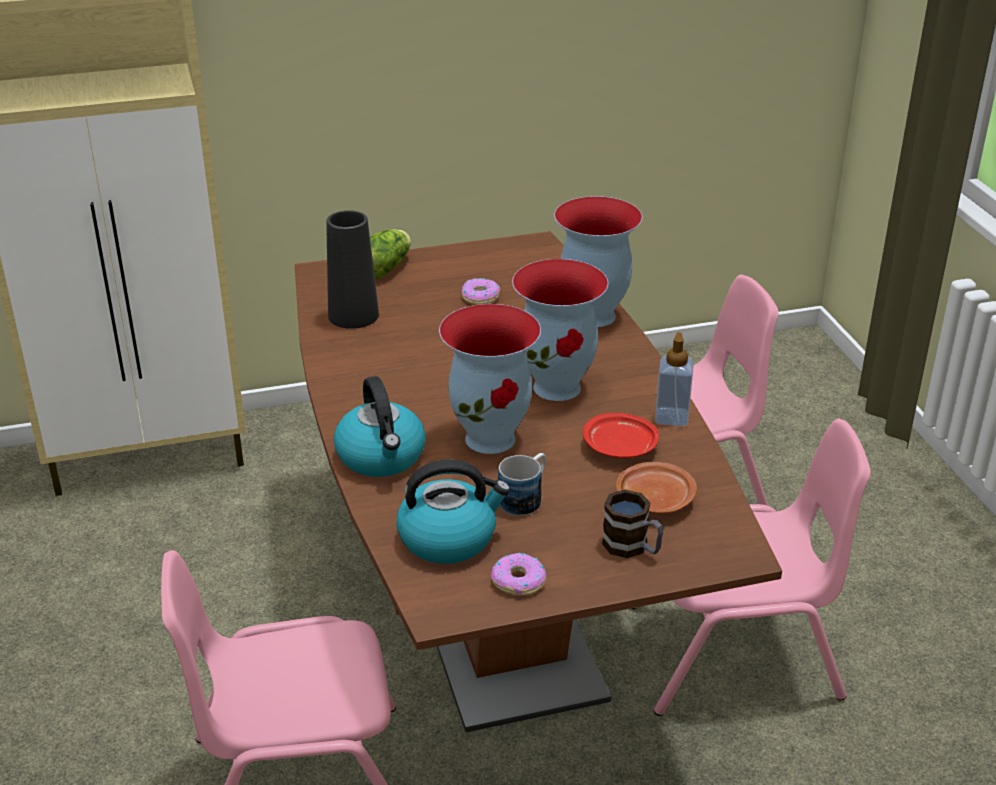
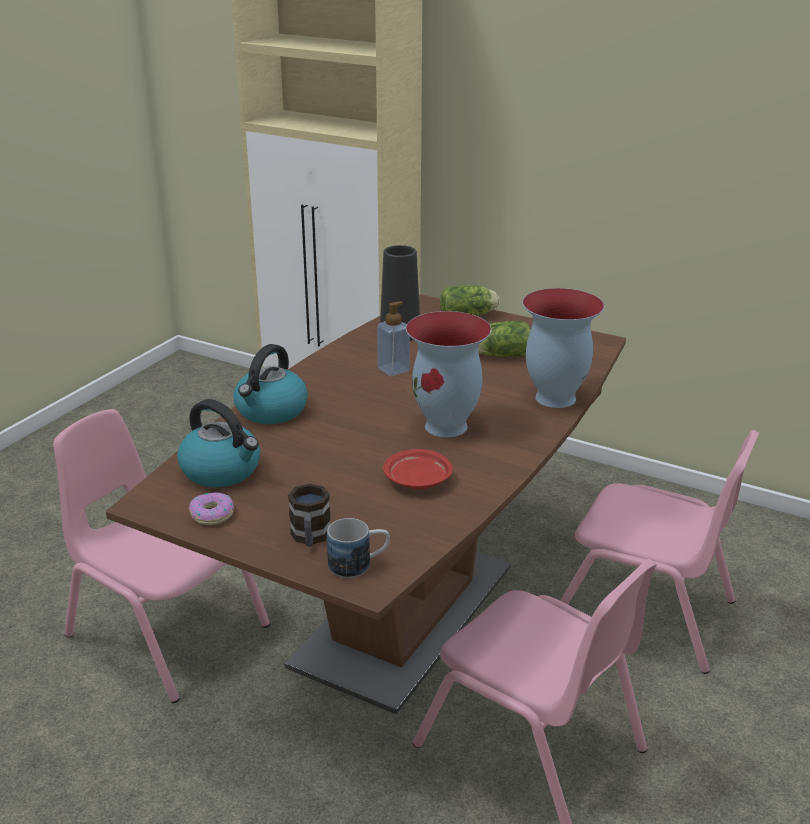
camera: 45 degrees right, 5 degrees down
vase [439,304,541,454] -> none
donut [461,278,500,305] -> lettuce [478,321,531,357]
mug [498,453,546,516] -> mug moved to [327,518,390,578]
brown plate [616,462,697,514] -> none
soap dispenser [655,332,694,427] -> soap dispenser moved to [377,301,410,376]

